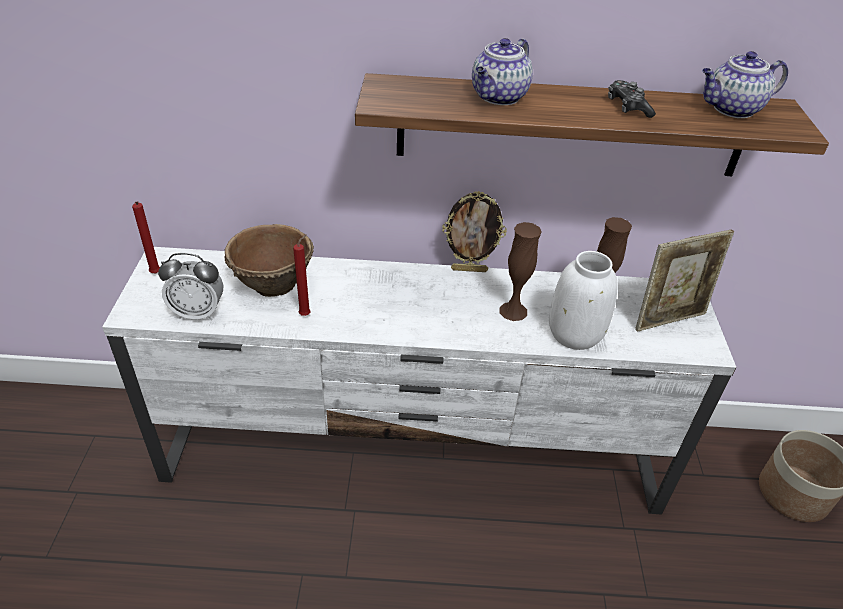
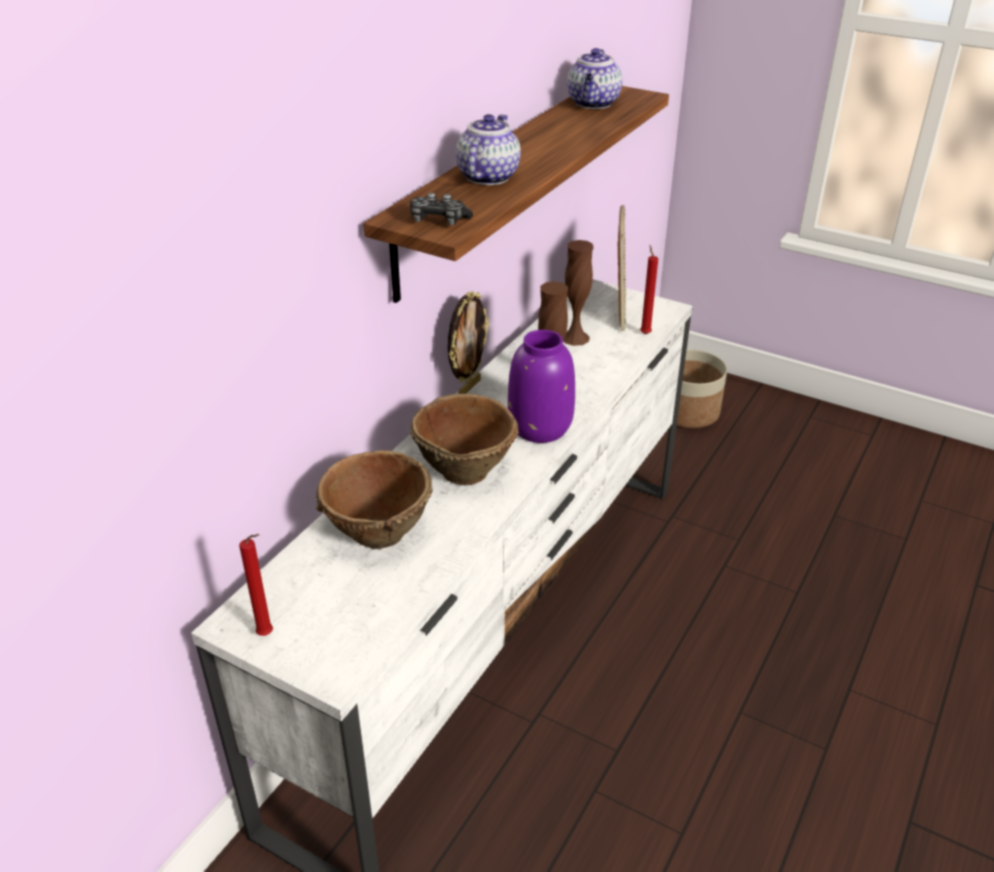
camera: 60 degrees left, 5 degrees down
alarm clock [158,253,223,320] -> none
red candle [293,234,311,316] -> red candle moved to [640,245,658,334]
teapot [472,38,533,105] -> teapot turned 135 degrees counterclockwise [456,114,521,185]
white vase [549,251,618,350] -> none
game controller [608,80,656,118] -> game controller moved to [410,192,473,225]
none -> brown bowl [410,394,519,486]
none -> purple vase [508,330,575,443]

